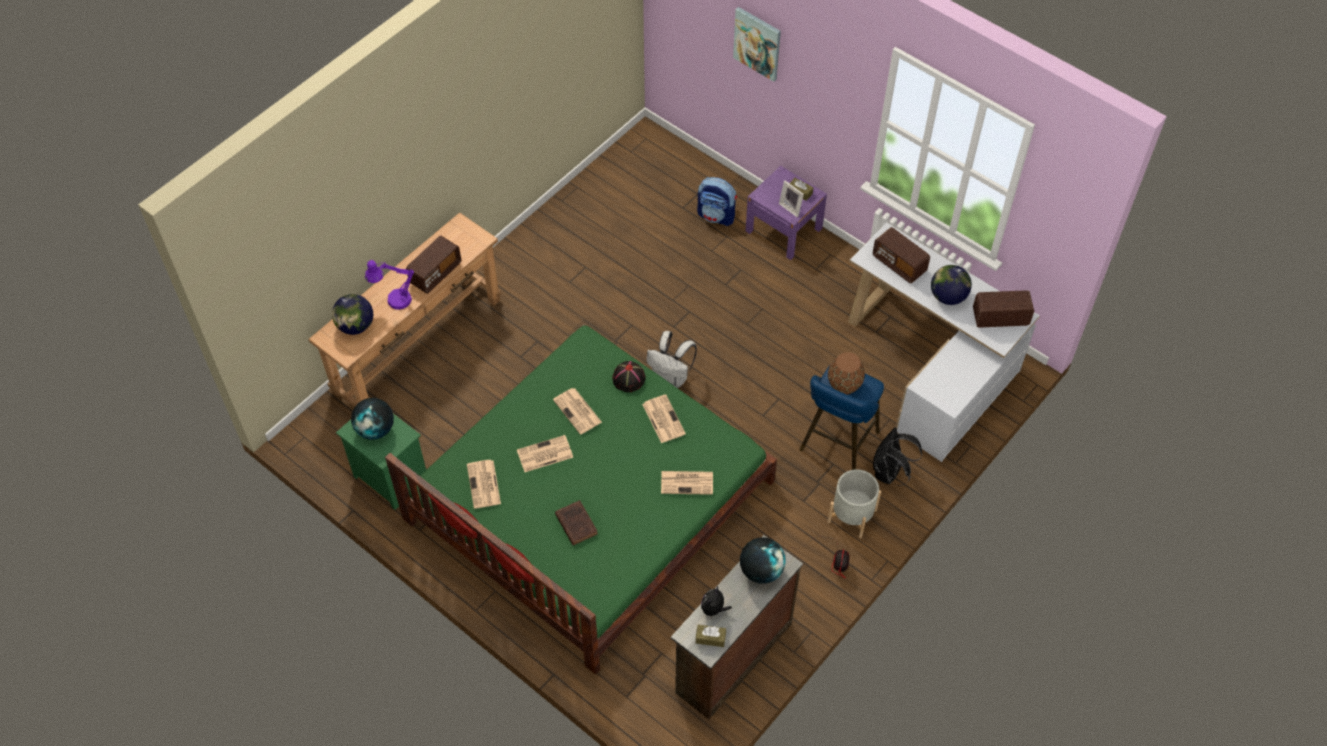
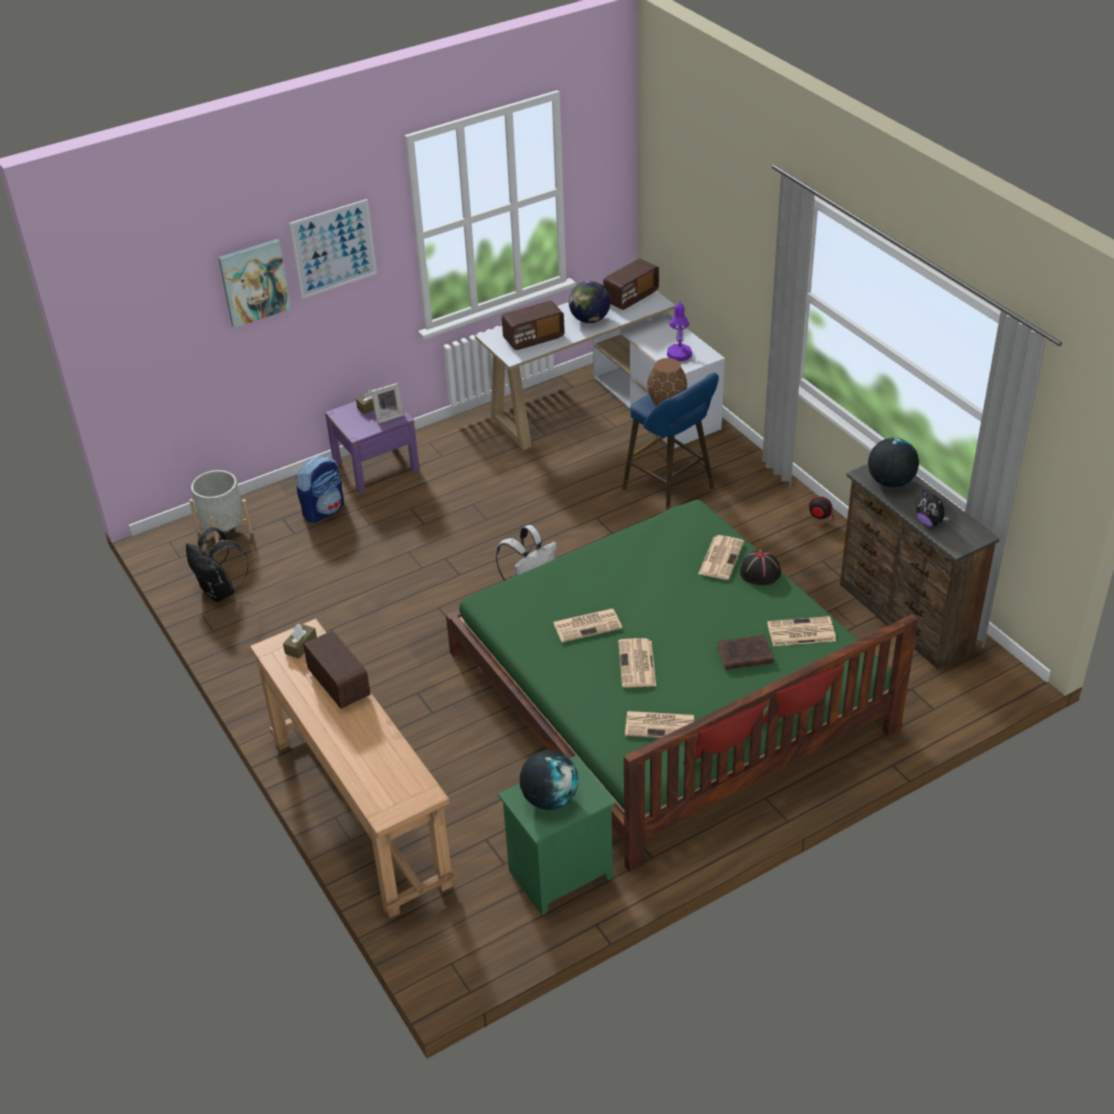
camera: 70 degrees left, 15 degrees down
globe [332,294,373,335] -> none
purple table lamp [365,260,414,310] -> purple table lamp moved to [667,300,692,361]
black hat [612,361,646,392] -> black hat moved to [740,550,781,585]
newspaper [642,394,686,443] -> newspaper moved to [767,616,836,646]
brown tissue box [696,625,726,647] -> brown tissue box moved to [283,624,317,659]
grey planter [827,469,881,538] -> grey planter moved to [189,470,252,543]
black backpack [873,427,922,486] -> black backpack moved to [186,527,249,602]
radio [973,290,1034,328] -> radio turned 150 degrees counterclockwise [603,258,659,310]
none -> picture [289,199,377,299]

